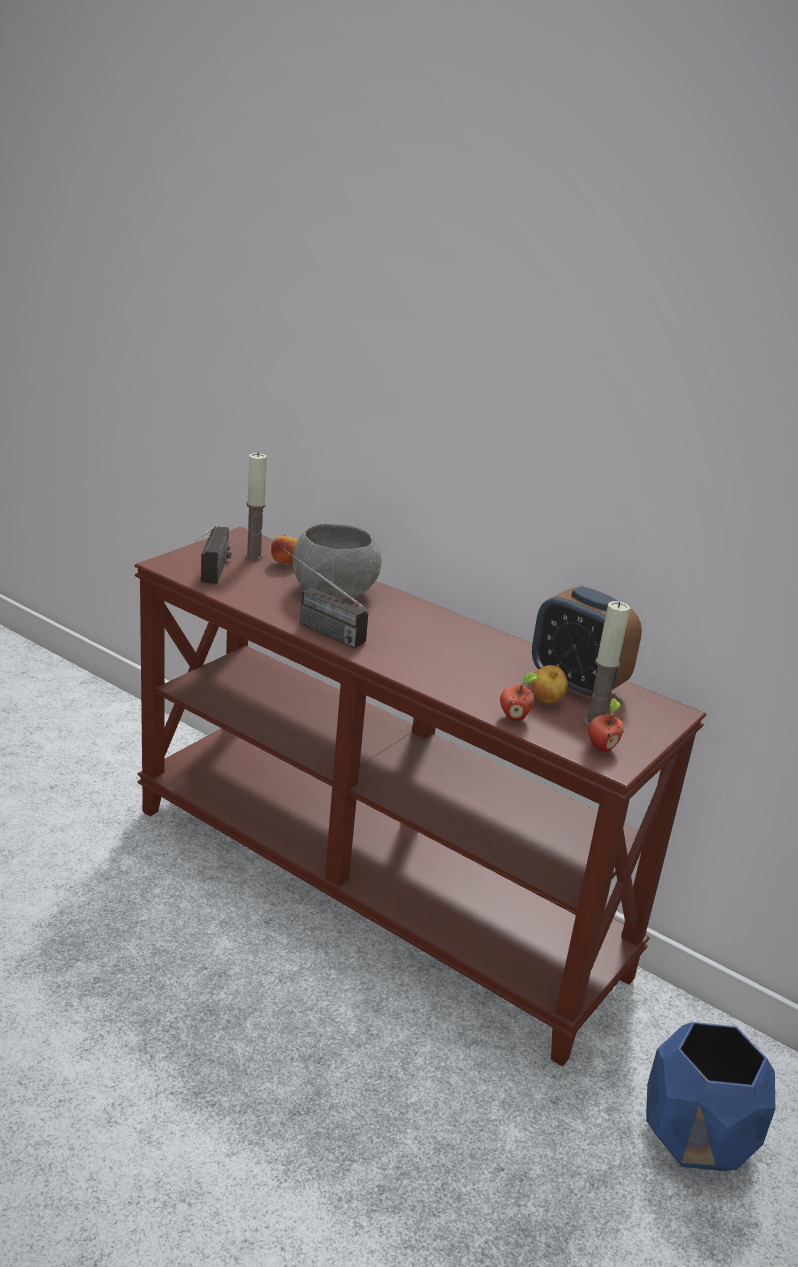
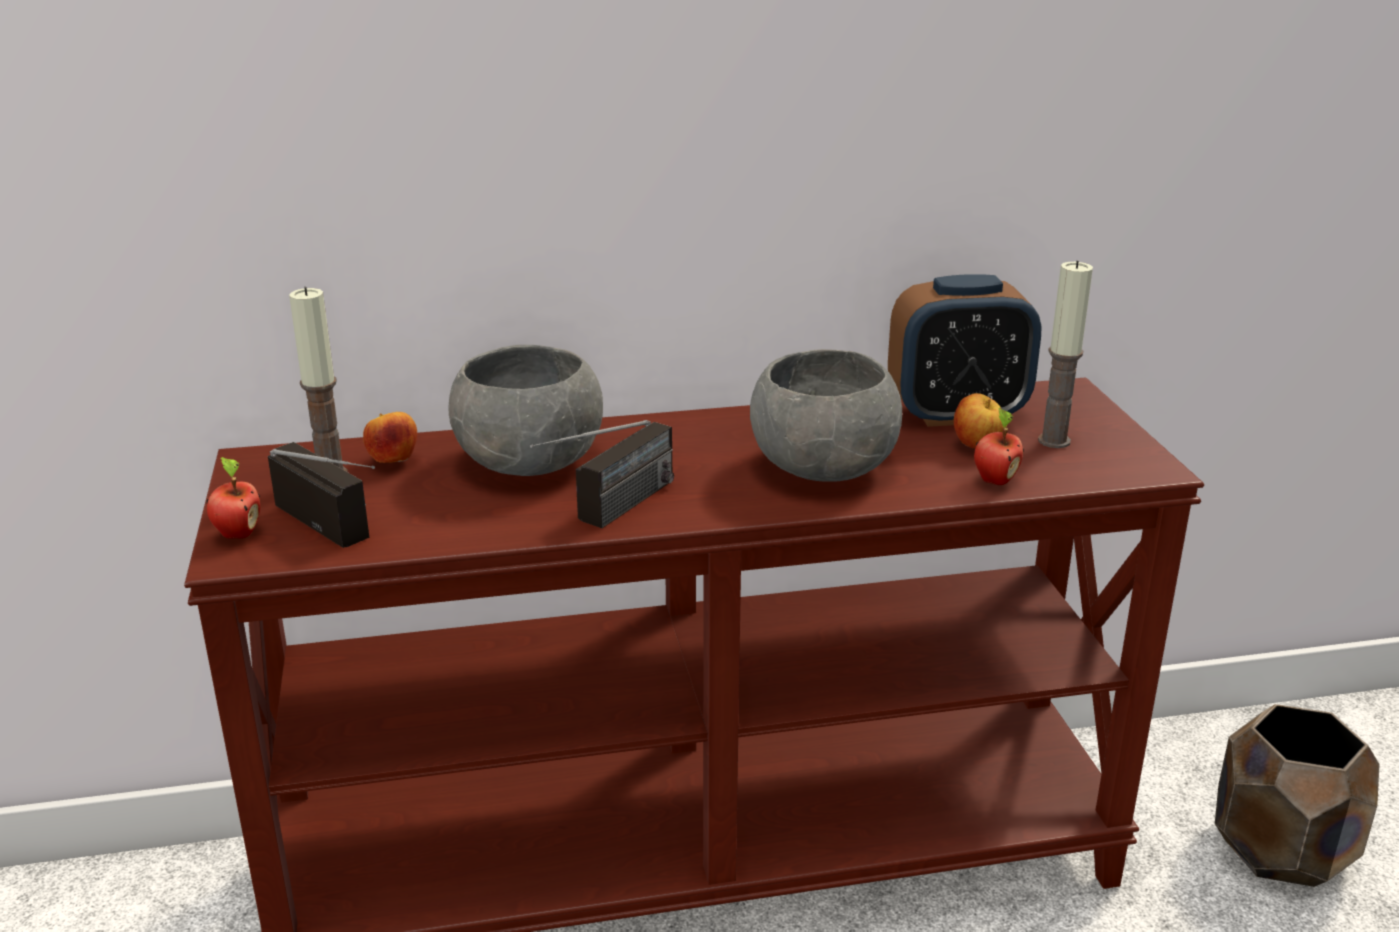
camera: 45 degrees left, 0 degrees up
radio [284,549,368,648] -> radio turned 45 degrees counterclockwise [530,420,674,528]
apple [588,698,624,752] -> apple moved to [206,457,260,539]
blue planter [646,1022,775,1171] -> brown planter [1215,704,1380,887]
none -> grey bowl [750,349,902,482]

